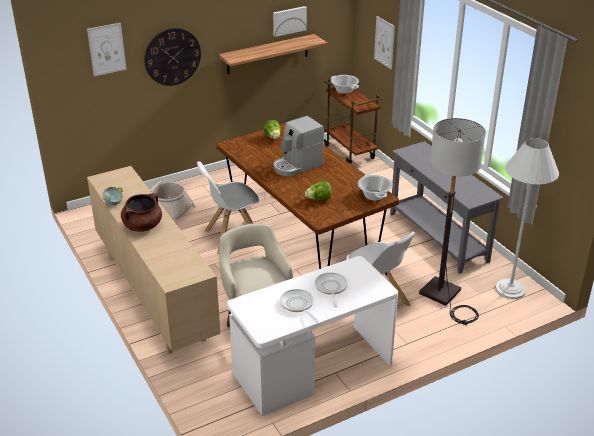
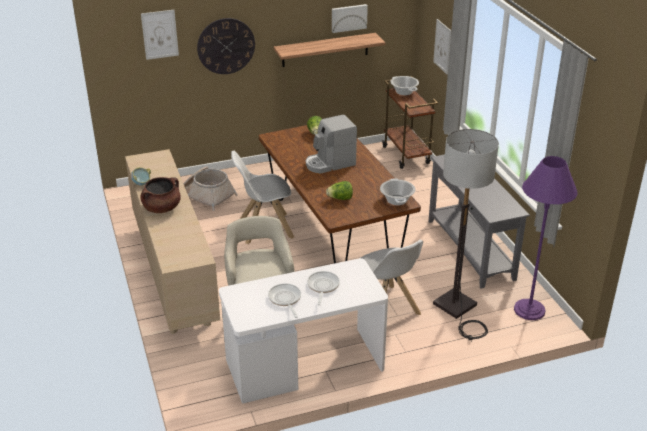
camera: 10 degrees right, 0 degrees up
white floor lamp [495,138,559,299] -> purple floor lamp [514,156,577,320]

